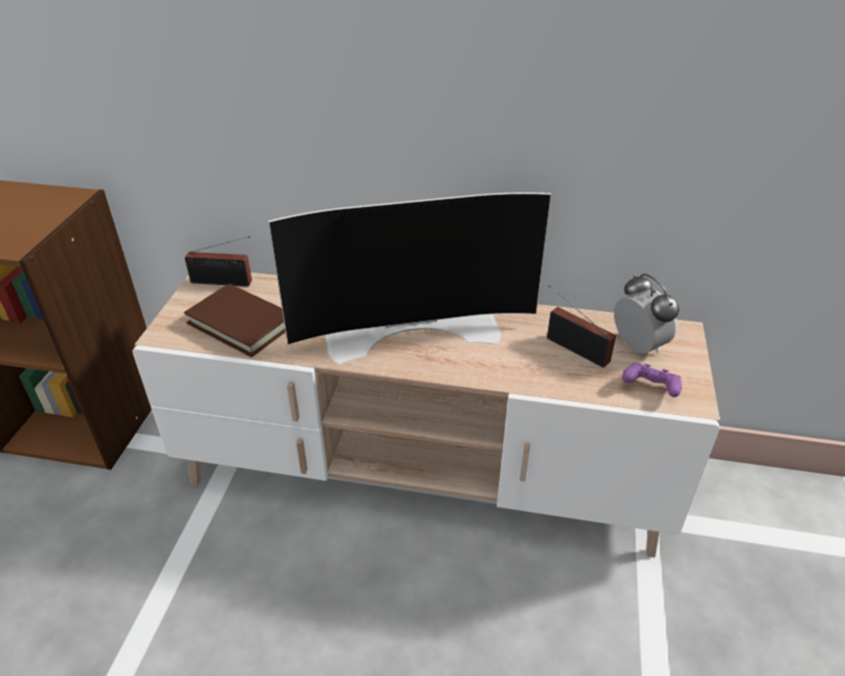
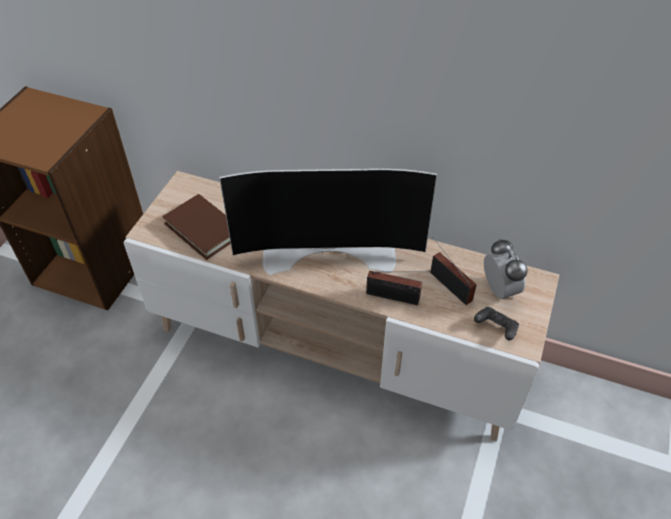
camera: 10 degrees right, 10 degrees up
radio [185,236,252,287] -> radio moved to [366,271,431,305]
purple game controller [622,363,682,397] -> black game controller [474,307,519,341]

